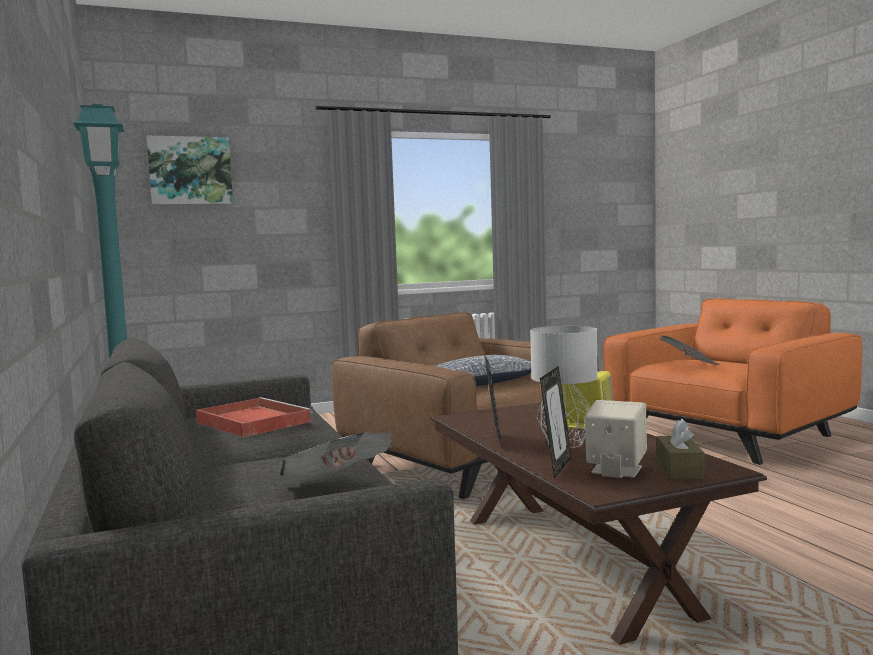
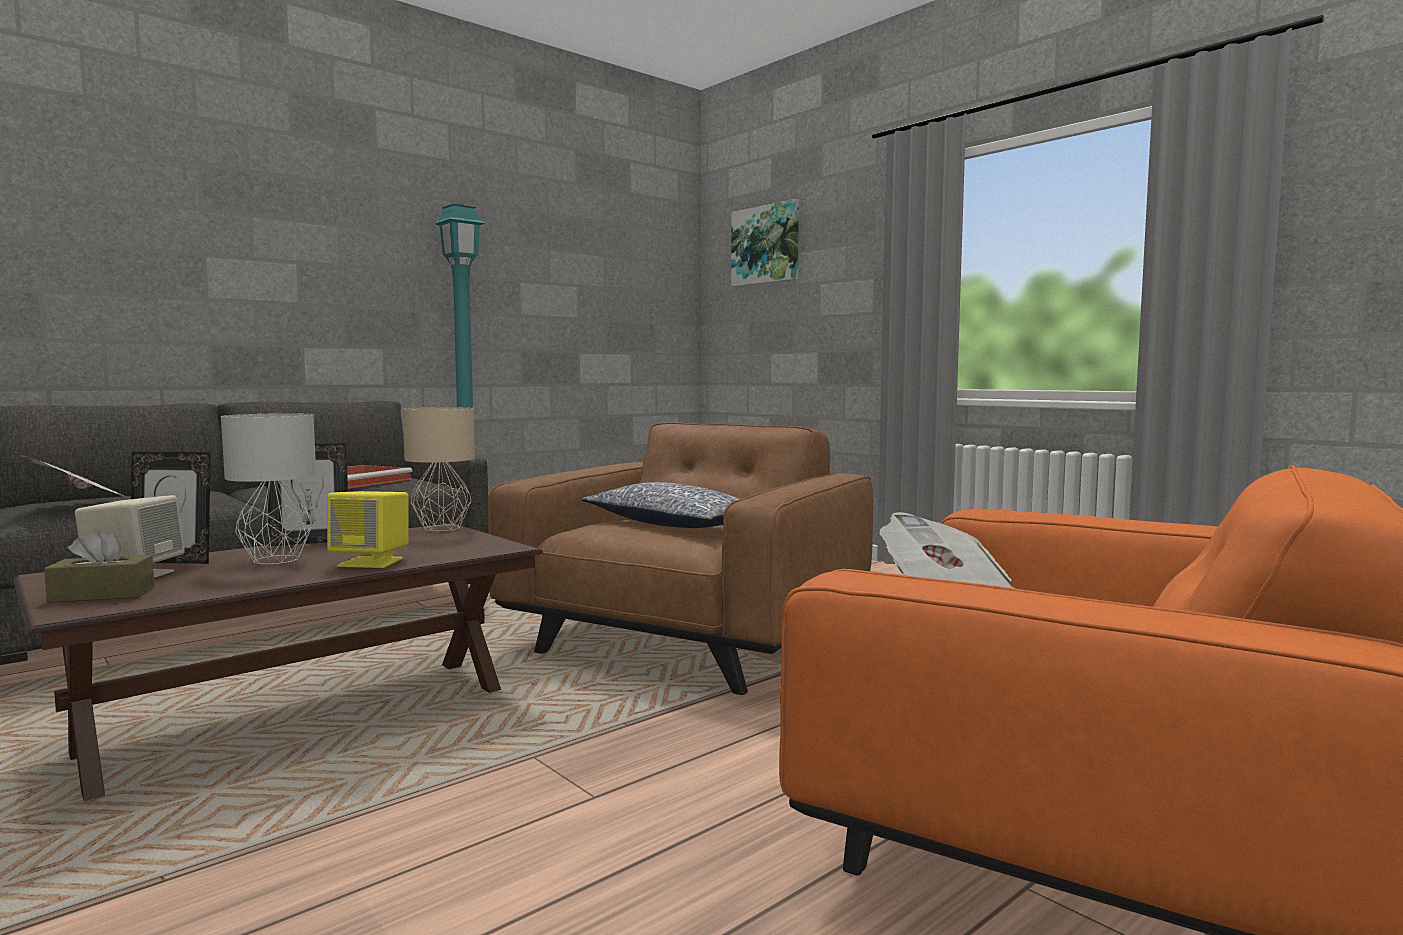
camera: 70 degrees right, 0 degrees up
none -> beige table lamp [403,407,475,531]

